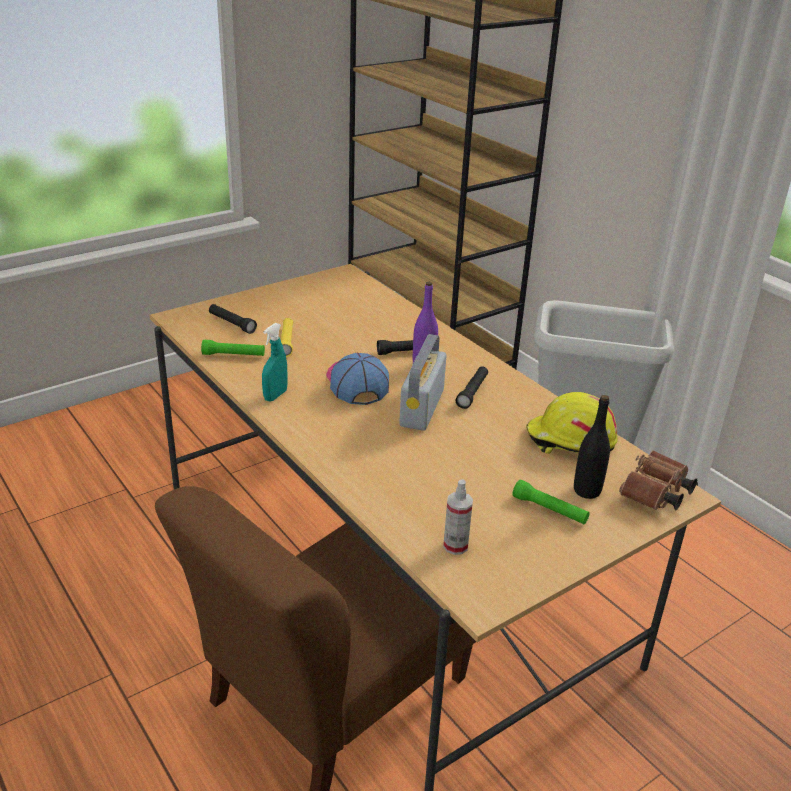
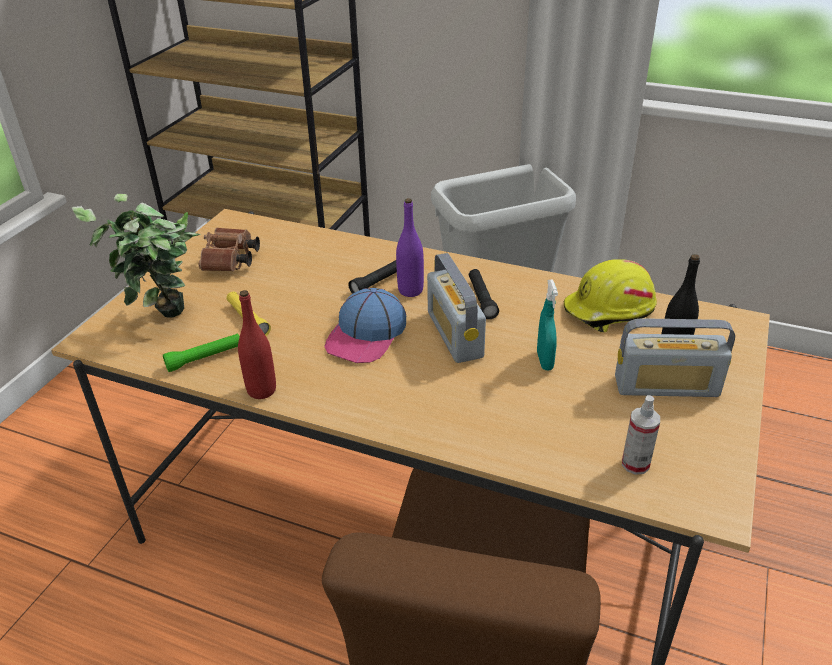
camera: 30 degrees left, 5 degrees up
black flashlight [209,304,257,334] -> potted plant [72,194,201,318]
turquoise spray bottle [262,323,288,401] -> turquoise spray bottle moved to [537,279,558,370]
cap [326,353,389,405] -> cap turned 105 degrees counterclockwise [324,288,406,363]
green flashlight [513,479,590,524] -> radio [615,318,735,397]
brown binoculars [619,450,697,511] -> brown binoculars moved to [199,227,260,271]
none -> red bottle [238,290,276,399]

